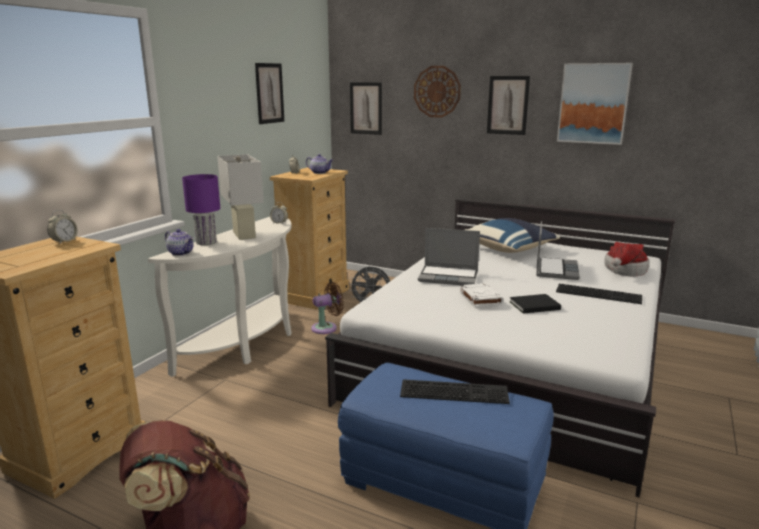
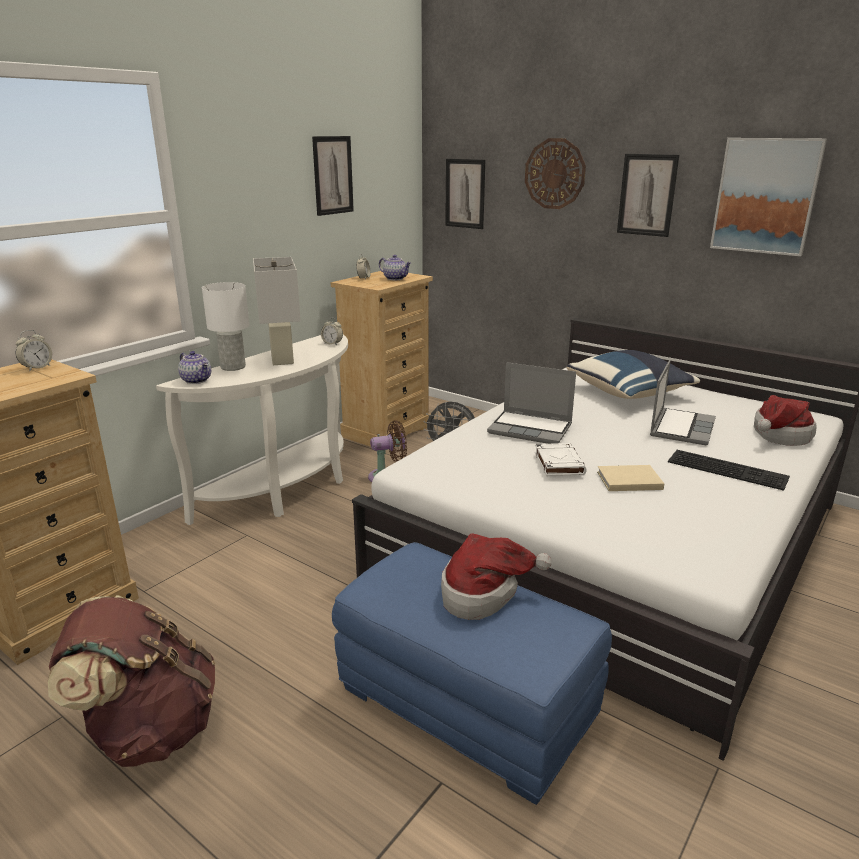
camera: 10 degrees right, 5 degrees up
purple table lamp [182,174,220,245] -> white table lamp [202,282,249,371]
keyboard [400,379,510,404] -> hat [441,533,552,620]
black book [509,294,561,314] -> beige book [597,465,664,491]

